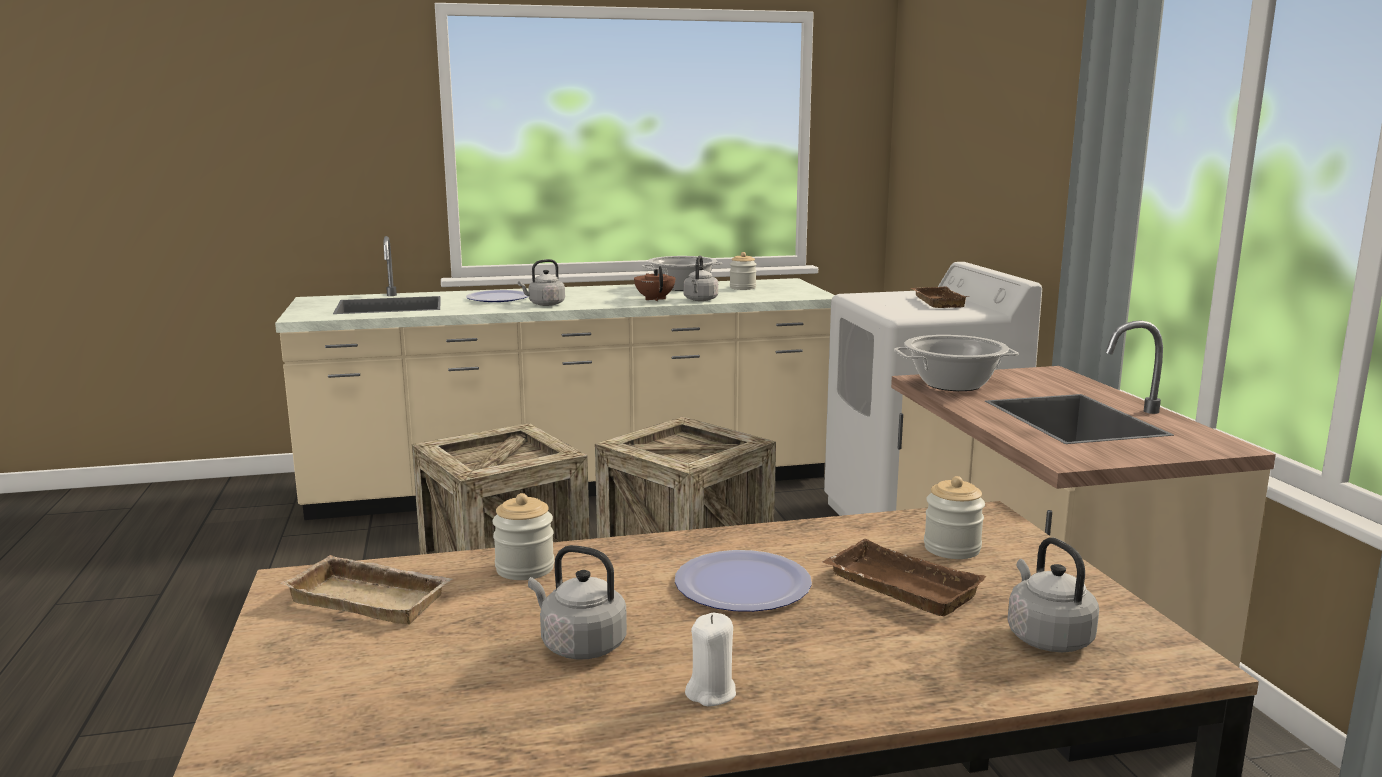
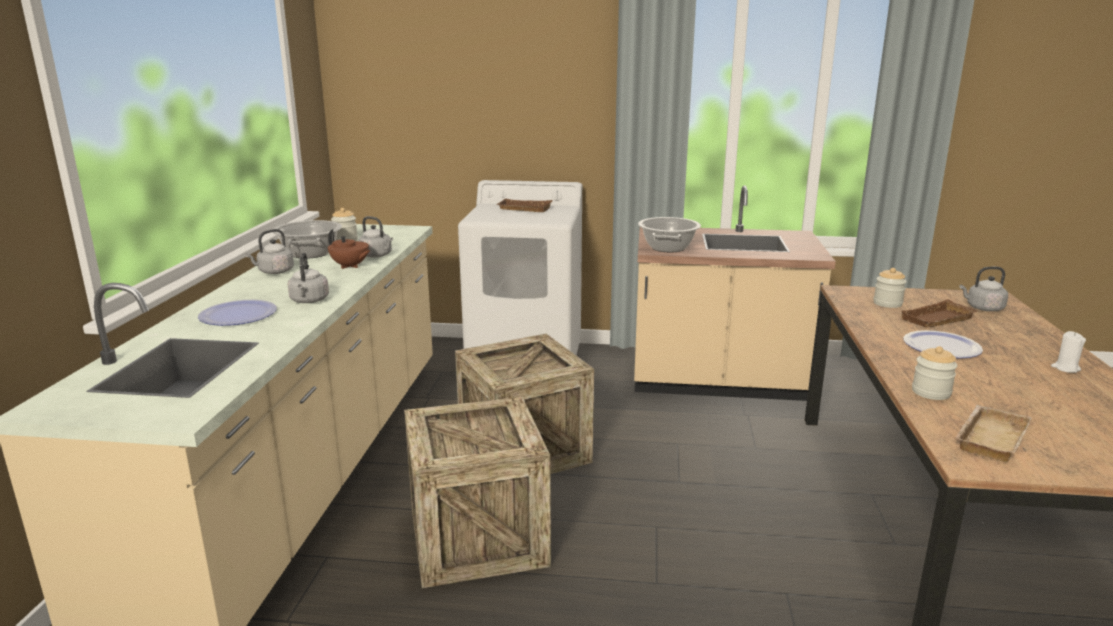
camera: 70 degrees left, 5 degrees up
grey kettle [528,545,627,659] -> grey kettle moved to [245,229,294,274]
brown teapot [634,266,675,301] -> brown teapot turned 150 degrees counterclockwise [328,229,371,269]

